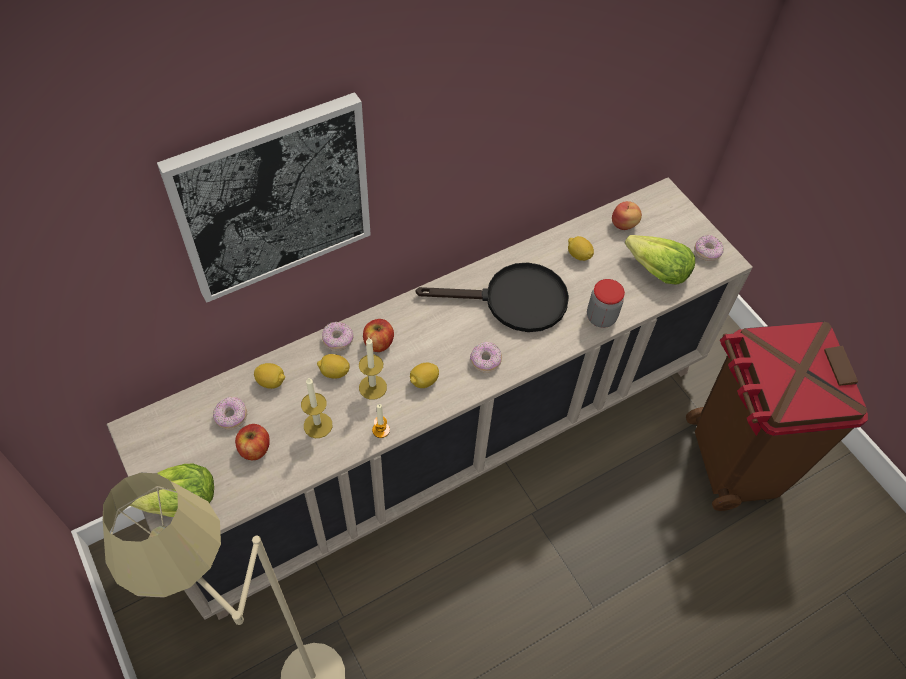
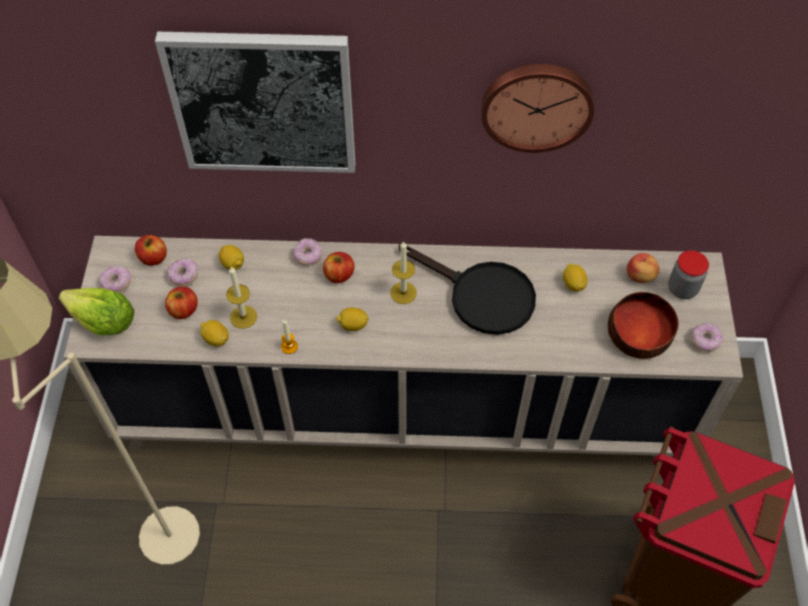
camera: 35 degrees right, 0 degrees up
lemon [317,354,350,379] -> lemon moved to [200,320,229,346]
candle [359,338,387,400] -> candle moved to [390,241,417,304]
donut [470,342,502,373] -> donut moved to [99,266,131,293]
jar [587,279,625,328] -> jar moved to [668,250,709,299]
lettuce [625,235,695,285] -> bowl [608,292,679,359]
none -> apple [135,235,167,266]
none -> wall clock [482,64,594,153]

